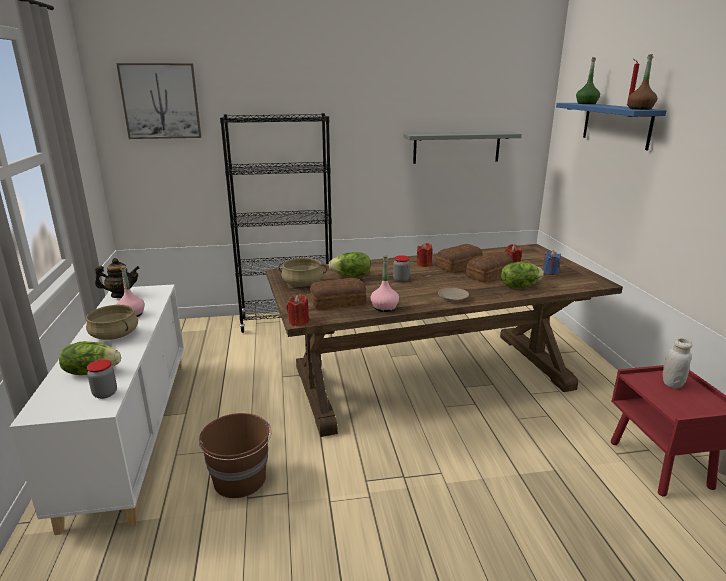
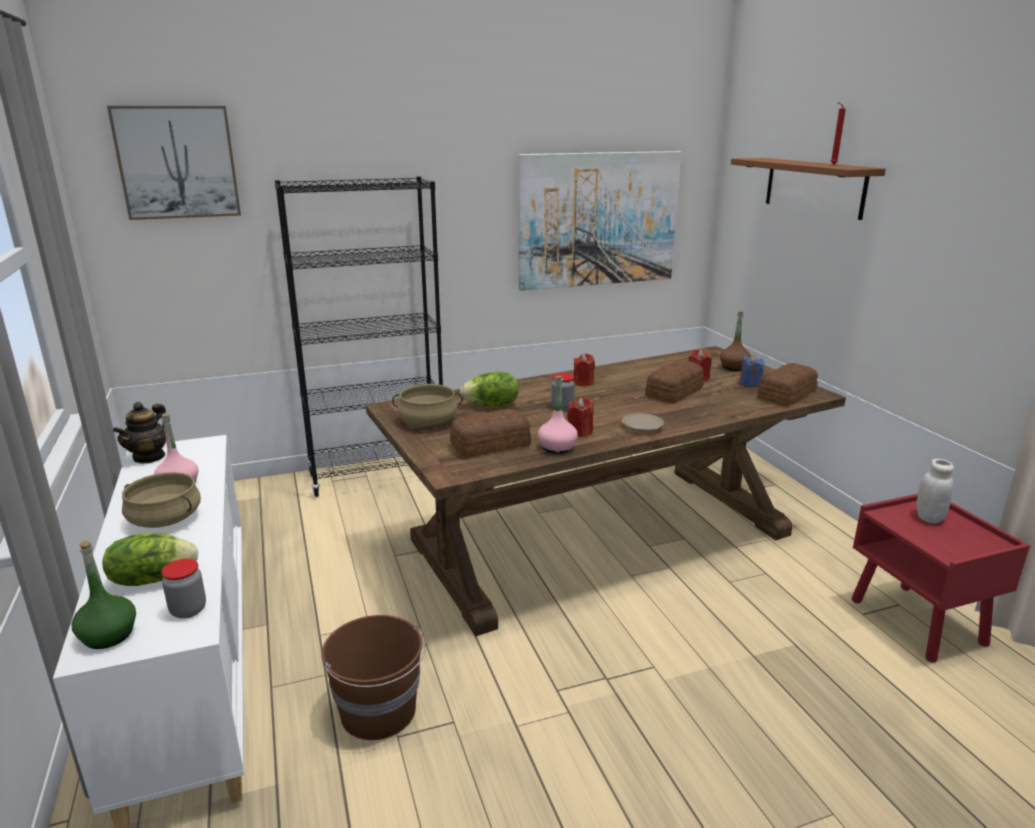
camera: 10 degrees left, 0 degrees up
teapot [95,258,140,298] -> teapot turned 135 degrees clockwise [113,402,166,463]
red candle [287,295,309,326] -> red candle moved to [567,398,593,437]
grey shelf [403,131,522,164] -> picture [519,151,681,291]
bread [436,244,483,272] -> bread moved to [757,363,818,406]
lettuce [501,262,544,288] -> none
blue shelf [556,103,666,150] -> brown shelf [731,158,886,220]
green bottle [576,57,600,104] -> green bottle moved to [72,541,136,649]
brown bottle [628,54,657,110] -> brown bottle moved to [720,311,751,371]

